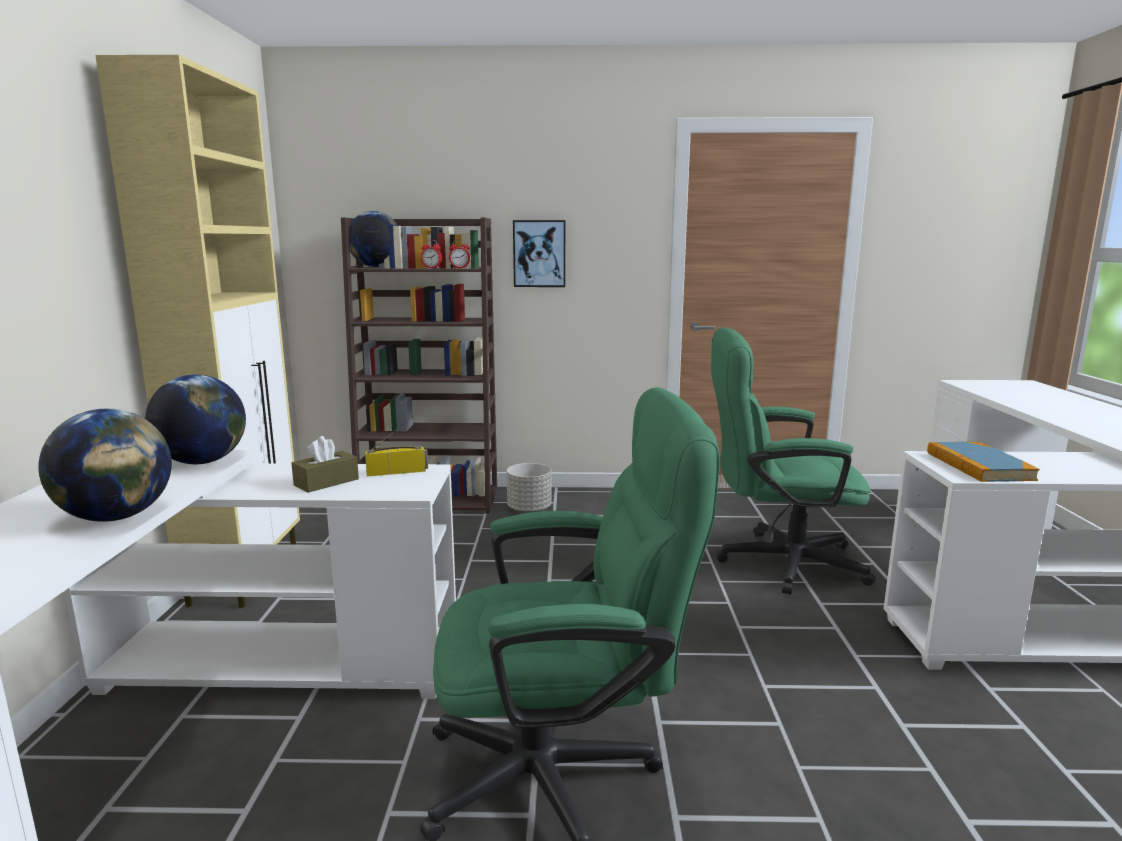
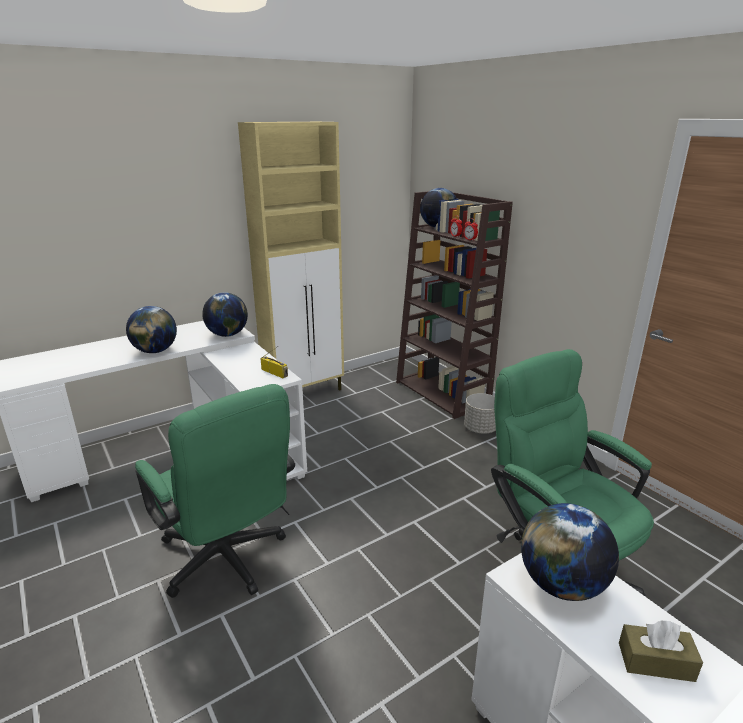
camera: 55 degrees right, 10 degrees up
brown tissue box [291,436,359,493] -> brown tissue box moved to [619,621,703,682]
picture [513,220,565,287] -> none
book [927,442,1040,482] -> globe [521,503,619,601]

